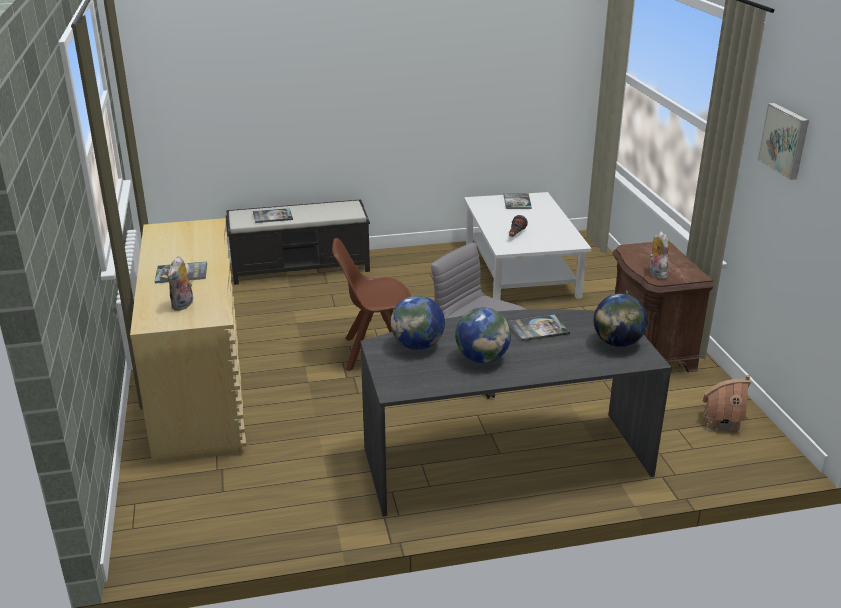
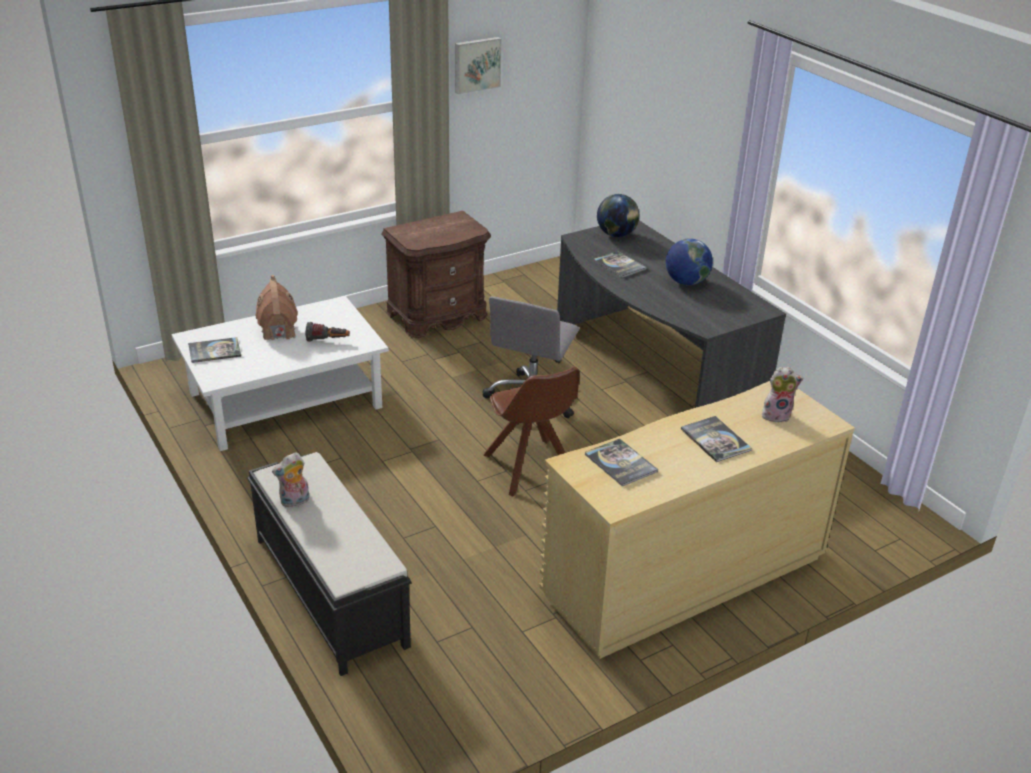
camera: 110 degrees left, 5 degrees up
book [253,208,293,223] -> book moved to [585,439,658,487]
globe [391,296,445,350] -> none
plush toy [649,232,669,279] -> plush toy moved to [272,452,309,507]
toy house [703,375,751,431] -> toy house moved to [256,275,298,340]

